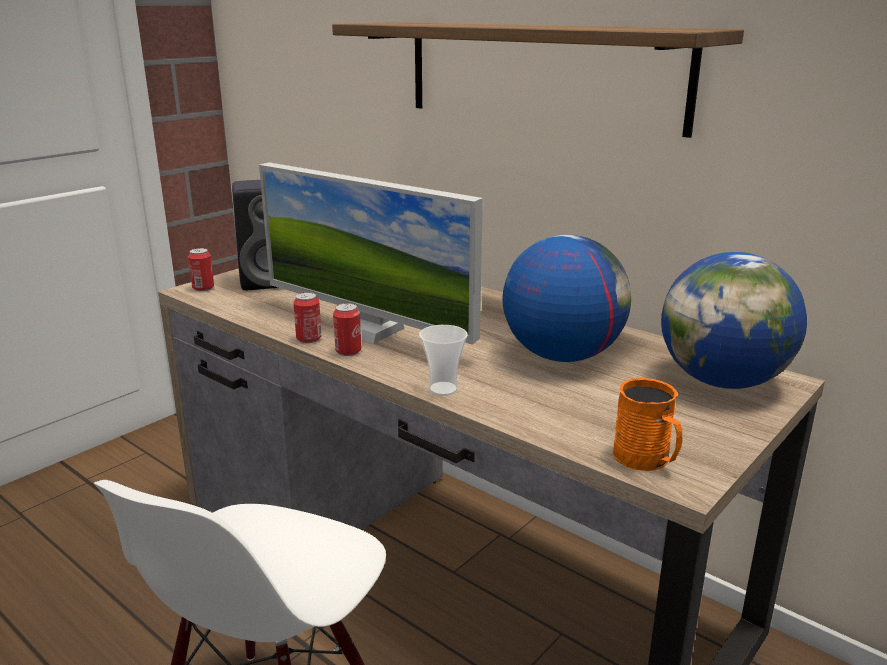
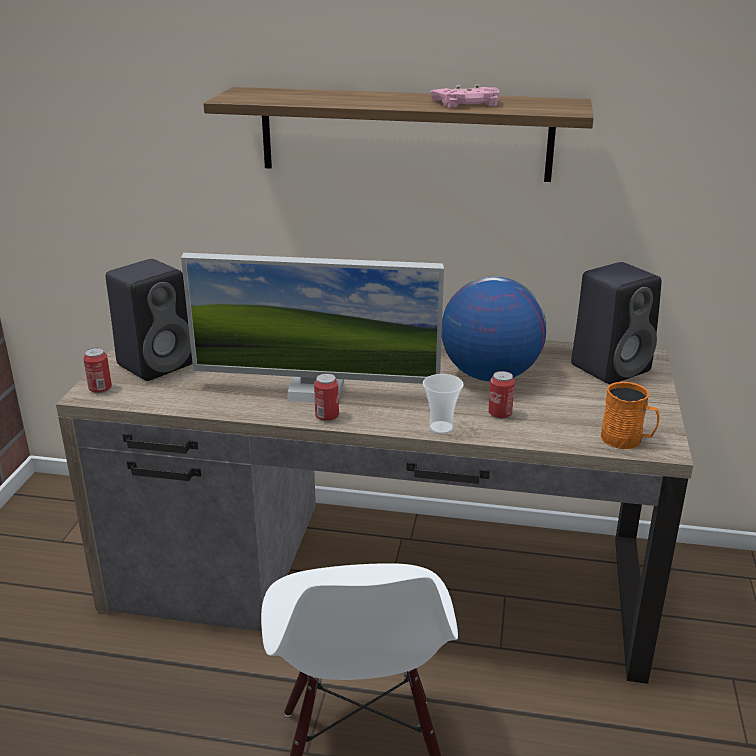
camera: 30 degrees left, 5 degrees up
can [293,292,321,343] -> can moved to [488,371,515,419]
globe [661,252,807,389] -> black speaker [571,262,661,384]
none -> pink game controller [431,85,500,108]

